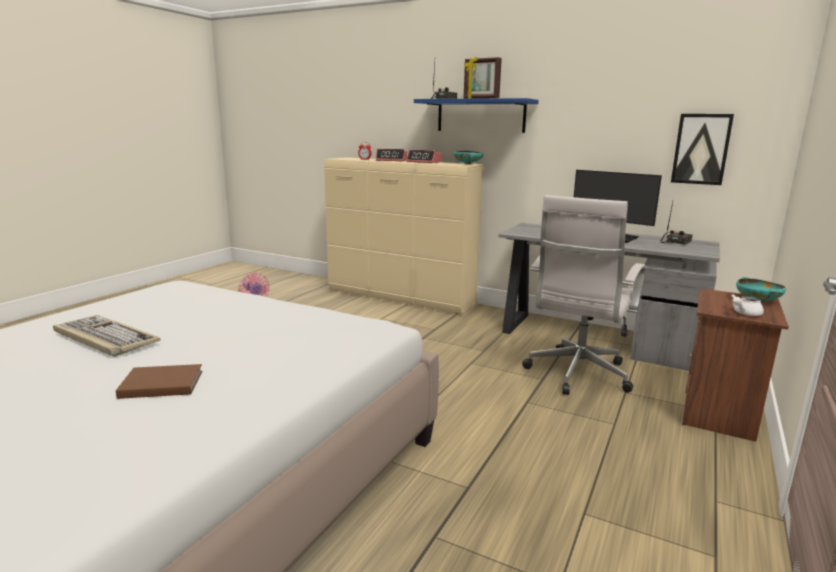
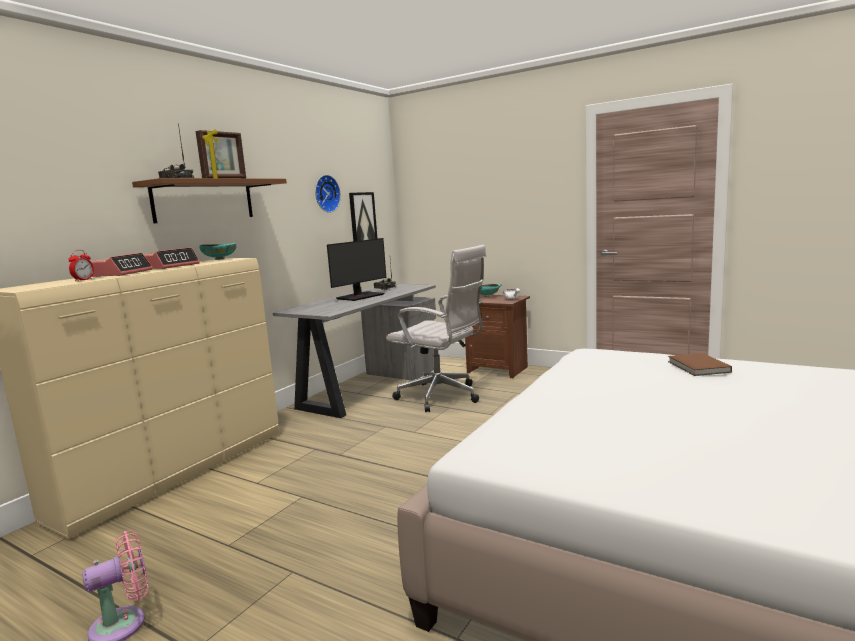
camera: 85 degrees left, 5 degrees down
keyboard [53,315,160,357] -> none
brown book [116,364,202,399] -> brown book moved to [668,353,732,376]
blue shelf [414,98,539,133] -> brown shelf [132,178,287,223]
none -> wall clock [315,175,341,213]

